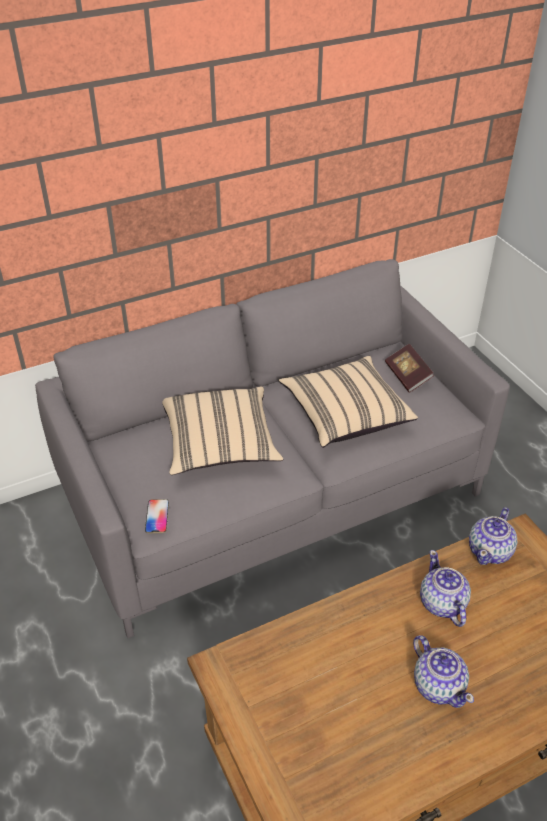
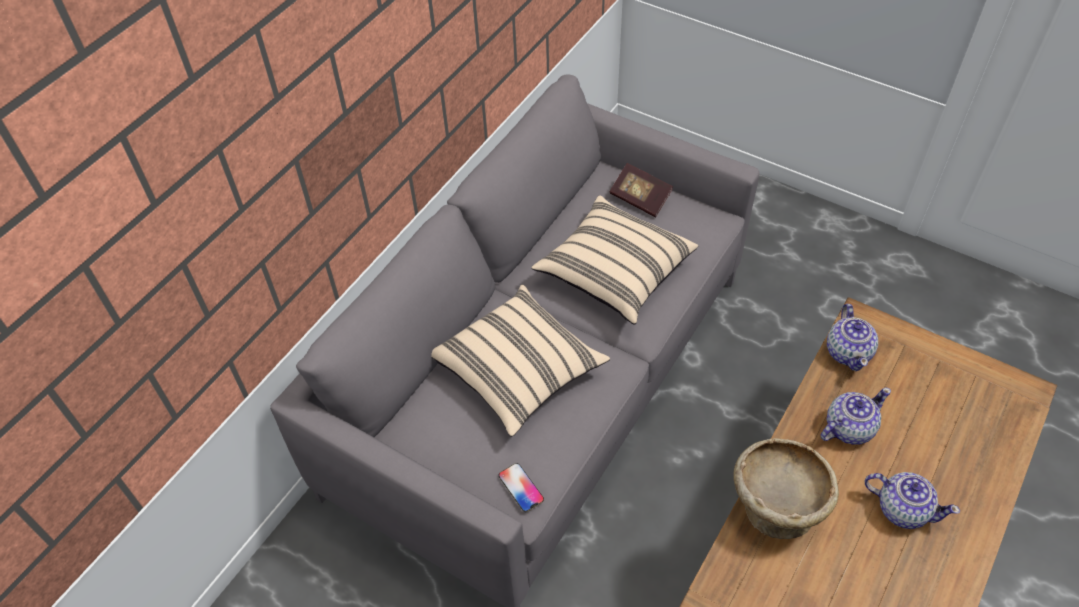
camera: 30 degrees left, 10 degrees up
teapot [420,550,471,627] -> teapot turned 105 degrees clockwise [820,388,891,445]
none -> beige bowl [733,438,839,539]

